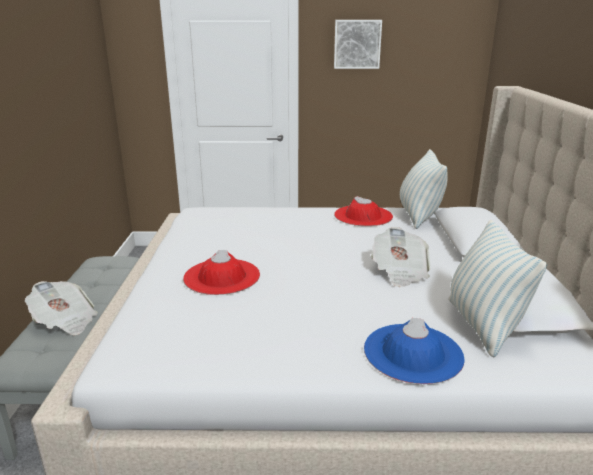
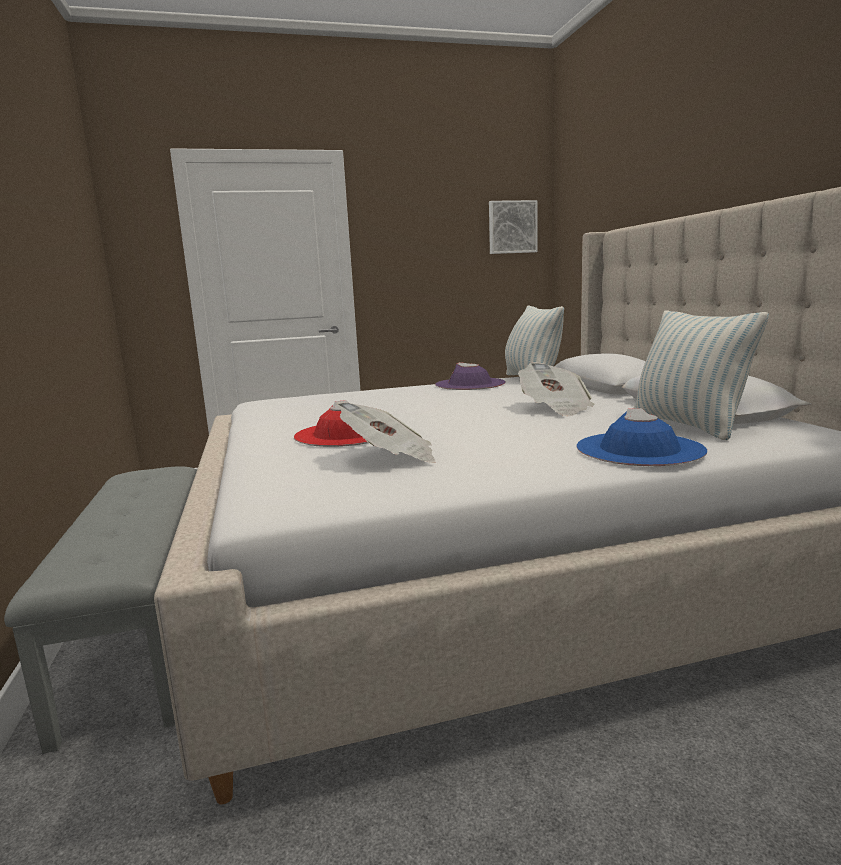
camera: 15 degrees left, 10 degrees down
newspaper [25,281,98,335] -> newspaper moved to [336,402,436,463]
picture [334,20,382,69] -> picture moved to [489,200,538,254]
red hat [334,196,393,226] -> purple hat [435,362,506,390]

